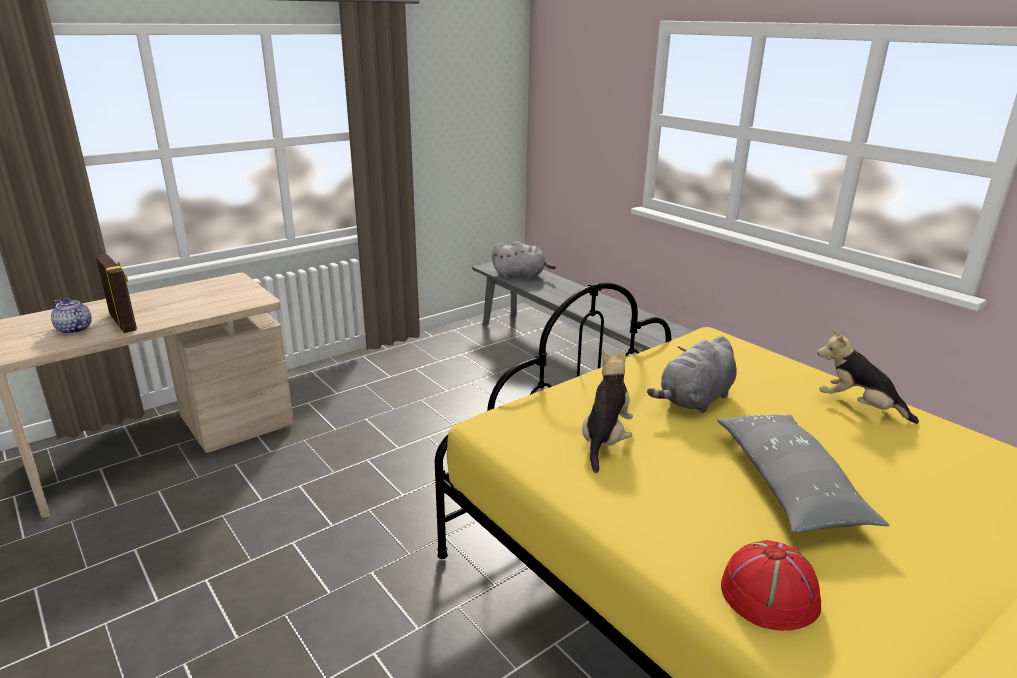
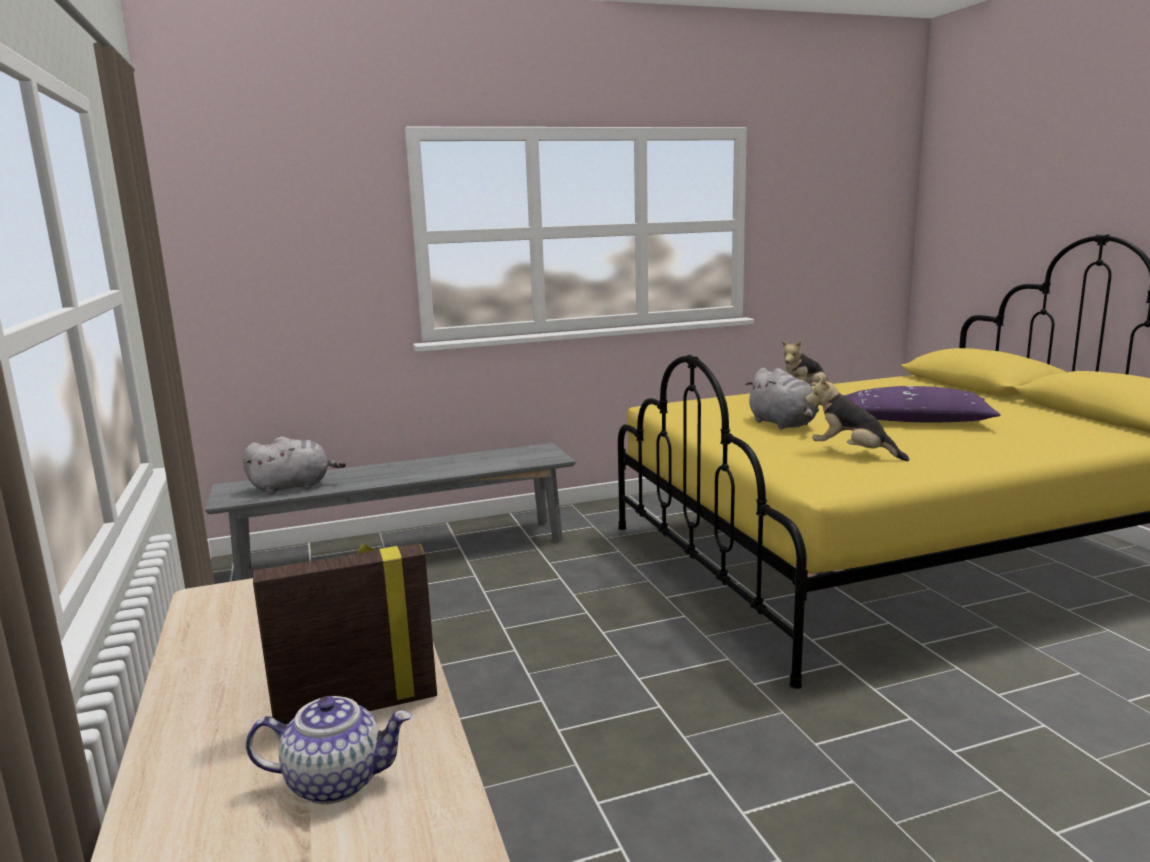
camera: 70 degrees left, 10 degrees down
teapot [51,298,92,334] -> teapot turned 150 degrees counterclockwise [246,696,412,804]
grey plush toy [492,242,556,279] -> grey plush toy turned 45 degrees clockwise [243,437,346,494]
grey pillow [717,415,889,533] -> purple pillow [843,386,1001,423]
red hat [721,540,821,631] -> none

